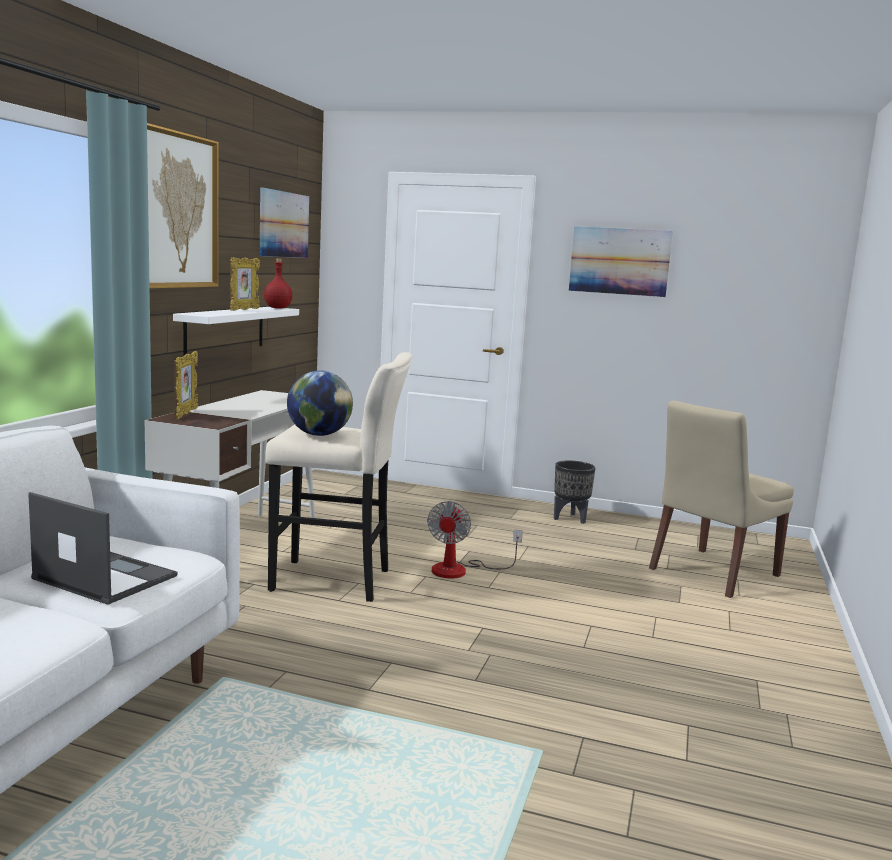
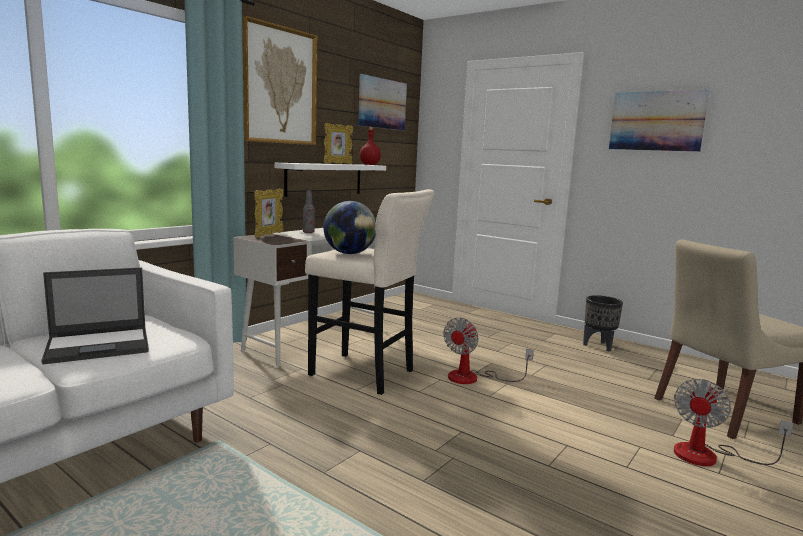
camera: 20 degrees right, 0 degrees up
laptop [28,492,178,605] -> laptop turned 105 degrees clockwise [41,267,149,364]
none -> bottle [303,188,315,233]
none -> fan [674,379,794,466]

